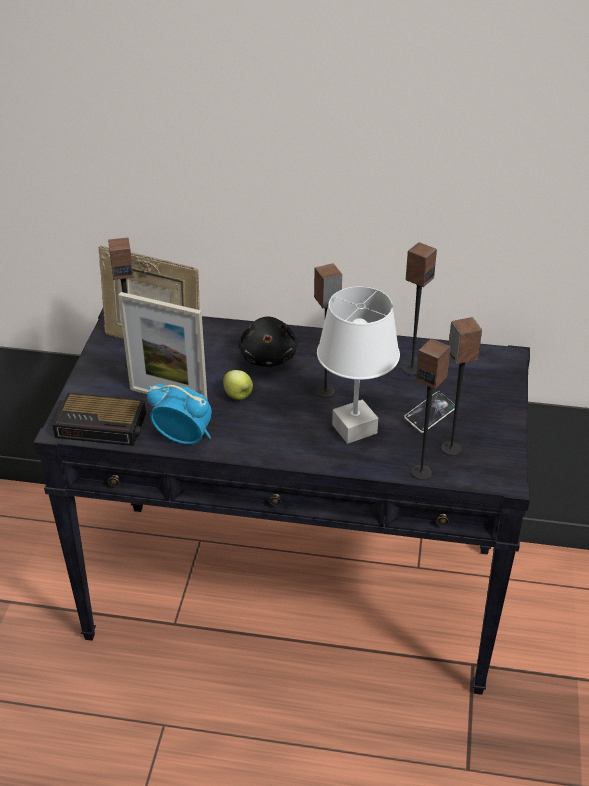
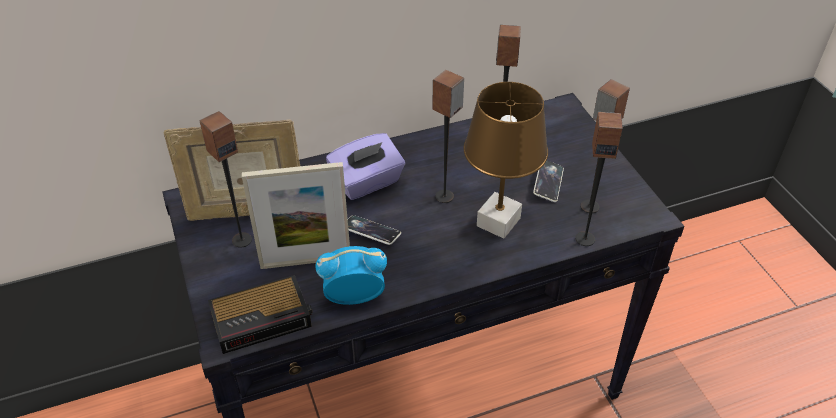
camera: 30 degrees left, 5 degrees up
apple [223,370,253,400] -> phone [348,215,401,245]
black plush toy [238,316,299,367] -> purple tissue box [326,133,405,200]
white table lamp [317,286,400,444] -> brown table lamp [463,82,548,239]

